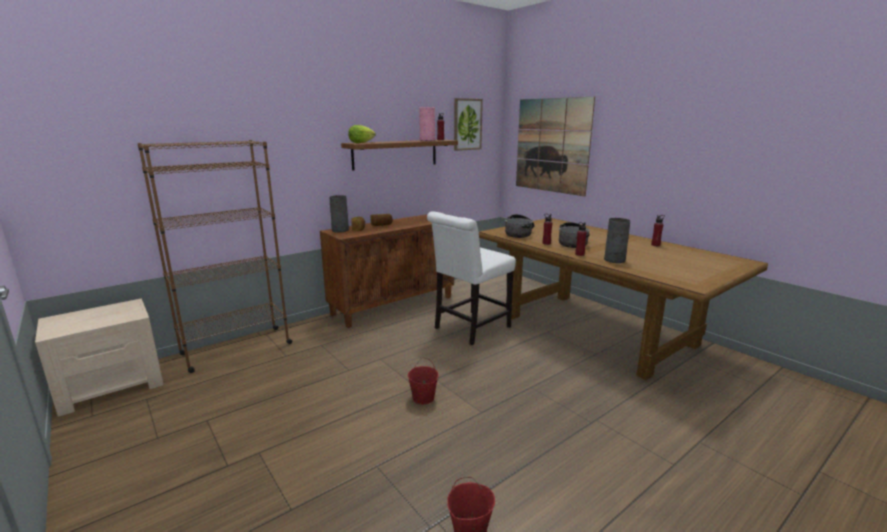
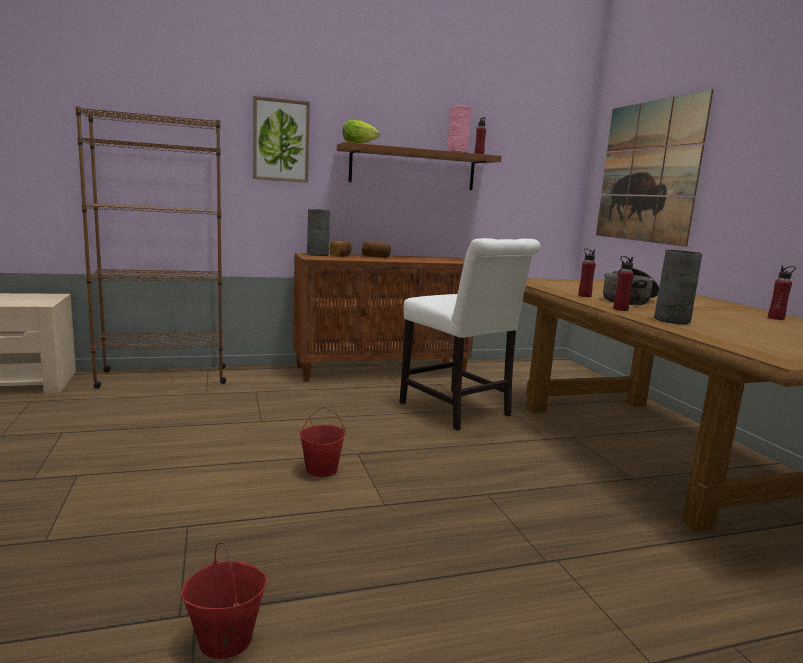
camera: 20 degrees right, 5 degrees down
white chair [427,211,516,345] -> white chair turned 105 degrees counterclockwise [400,238,541,431]
picture [454,98,483,151] -> picture moved to [253,96,310,183]
cooking pot [505,214,534,238] -> none

